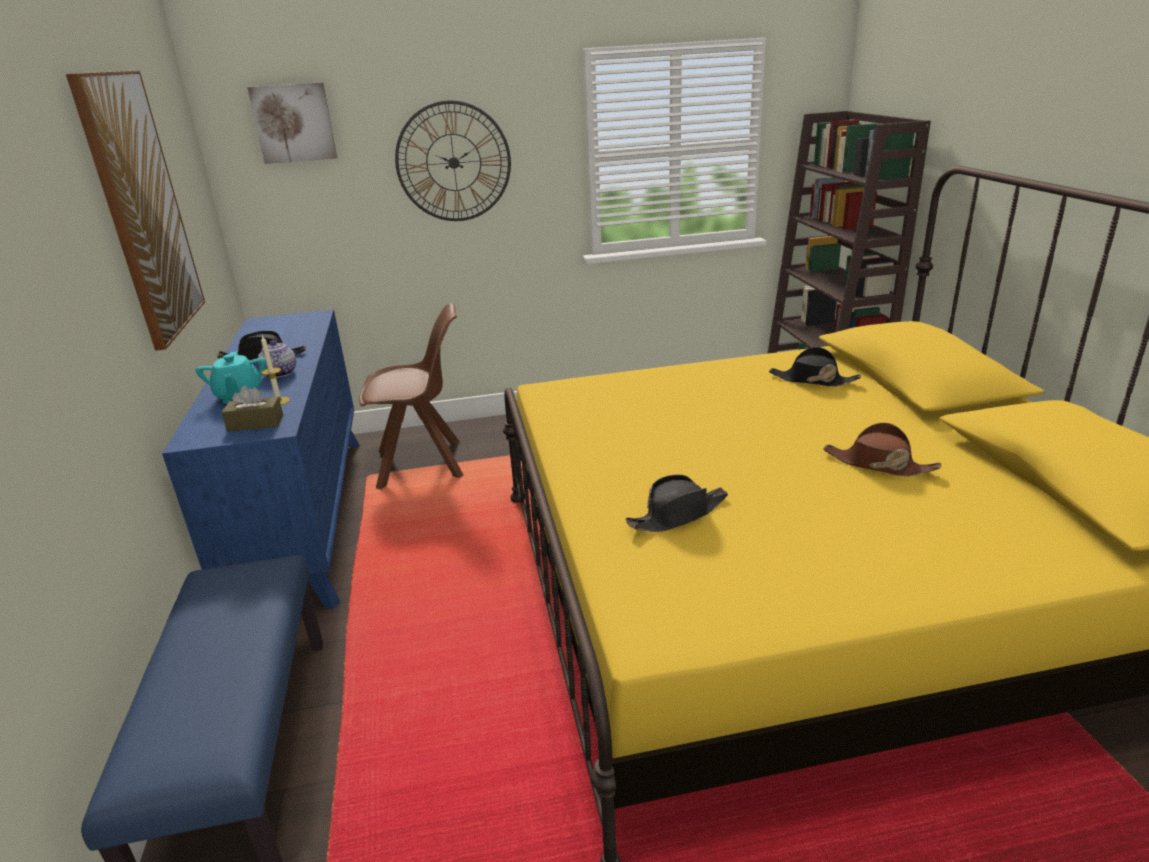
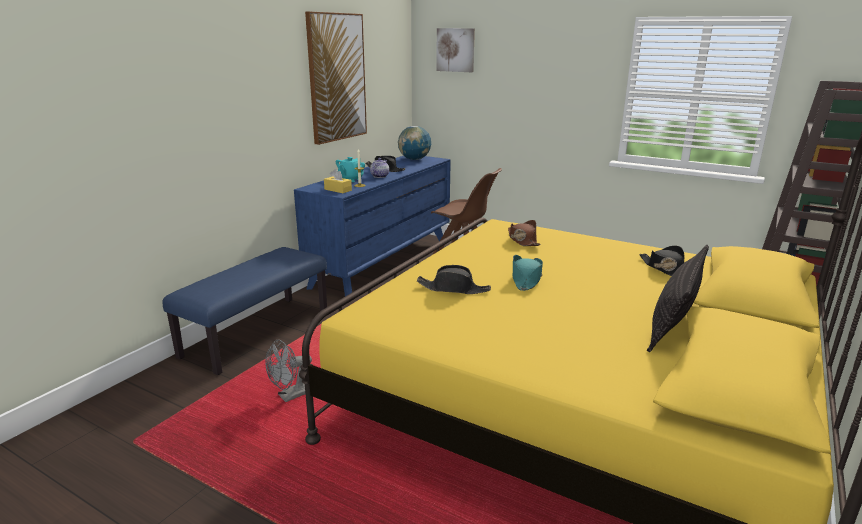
camera: 40 degrees right, 5 degrees down
brown tissue box [221,386,283,432] -> yellow tissue box [324,169,352,193]
wall clock [395,100,511,221] -> none
brown hat [823,423,941,476] -> brown hat moved to [508,220,540,246]
none -> grey fan [265,339,312,402]
none -> globe [398,126,431,160]
none -> turquoise hat [513,255,543,291]
none -> pillow [647,245,709,352]

